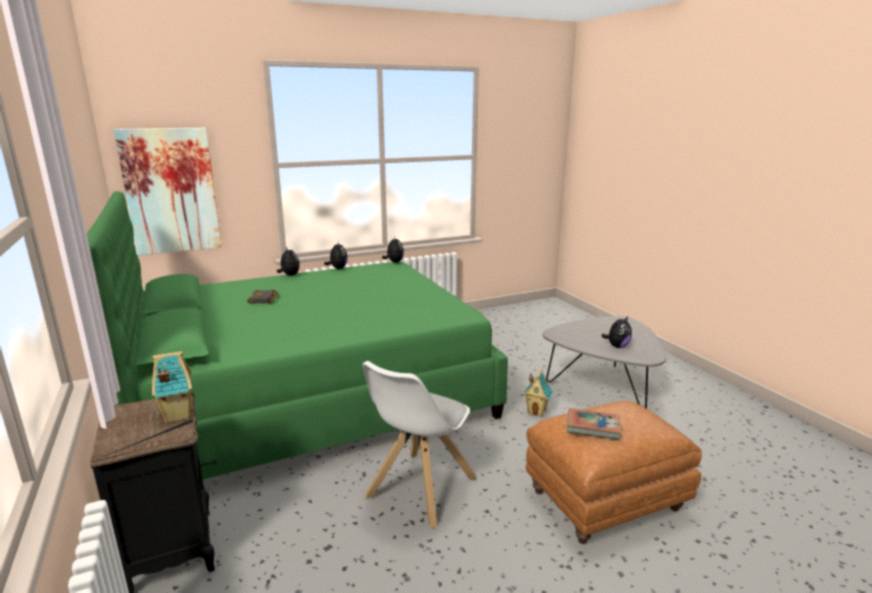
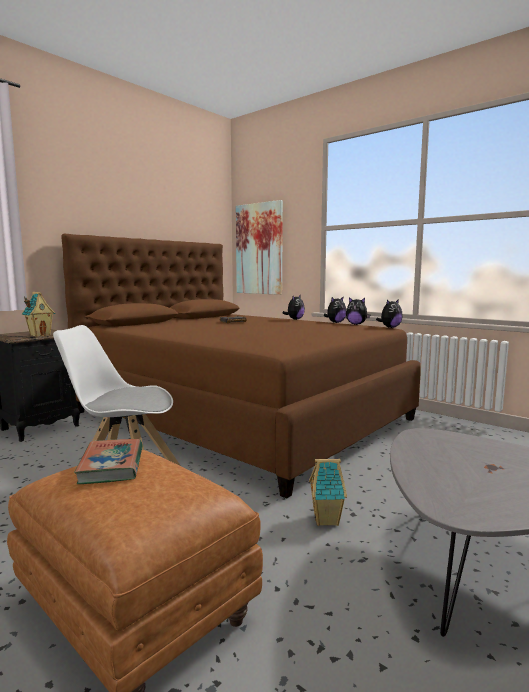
camera: 65 degrees right, 10 degrees down
green bed [87,191,508,479] -> brown bed [61,234,421,499]
plush toy [602,316,632,348] -> plush toy moved to [346,297,370,325]

